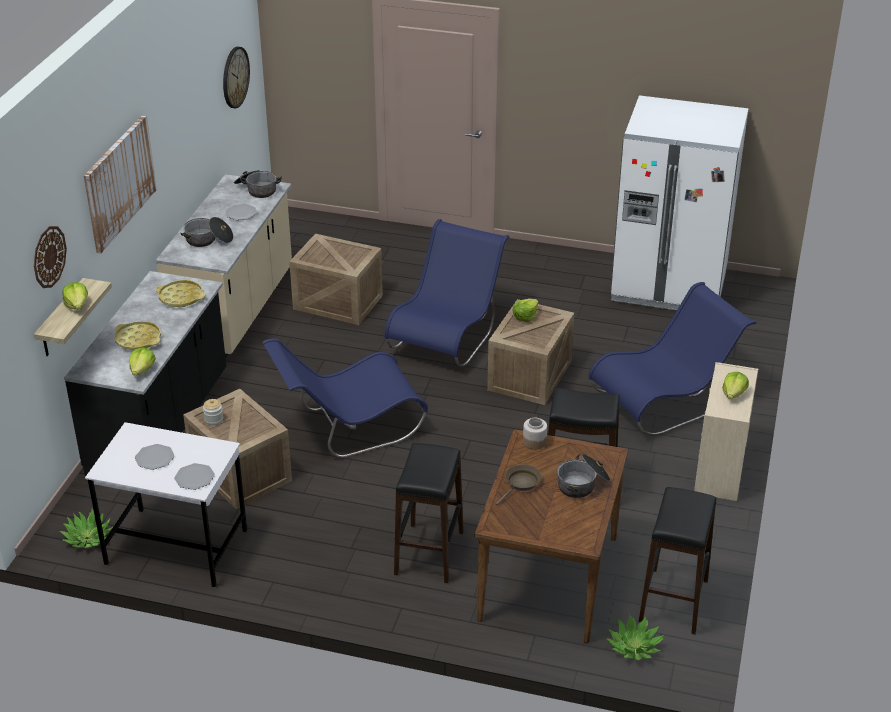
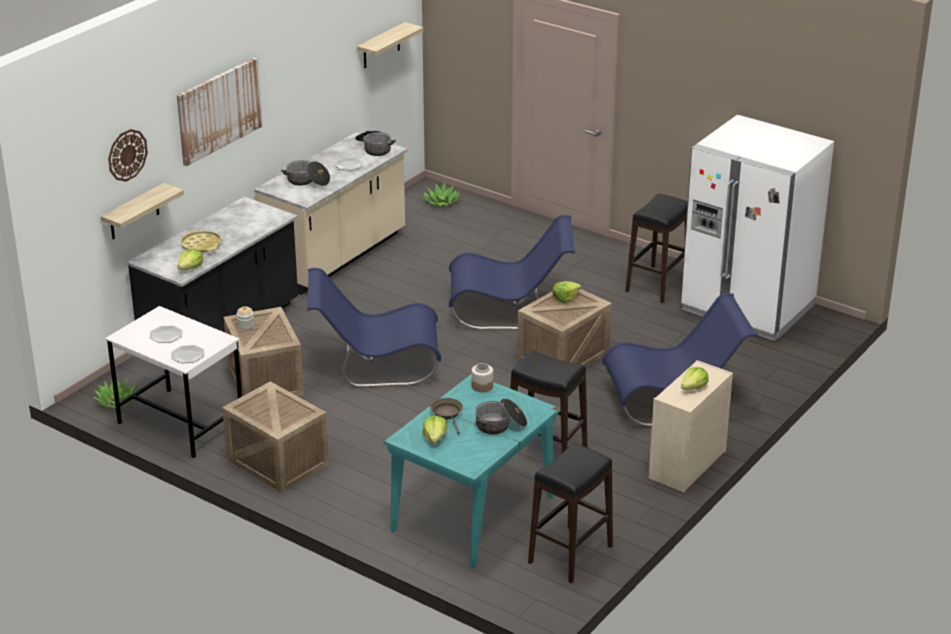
camera: 20 degrees right, 5 degrees down
lettuce [62,282,88,310] -> lettuce moved to [423,415,448,443]
yellow tray [156,280,205,307] -> none
wall clock [223,47,250,108] -> shelf [357,22,424,68]
crate [289,234,383,325] -> crate moved to [222,381,329,493]
blue chair [384,219,509,367] -> blue chair turned 45 degrees clockwise [449,215,576,329]
black stool [394,443,464,583] -> black stool moved to [625,194,688,303]
brown dining table [475,429,628,643] -> turquoise dining table [384,374,561,568]
brown frying pan [496,465,541,505] -> brown frying pan turned 75 degrees counterclockwise [431,398,463,434]
potted plant [607,614,664,660] -> potted plant moved to [423,183,460,207]

